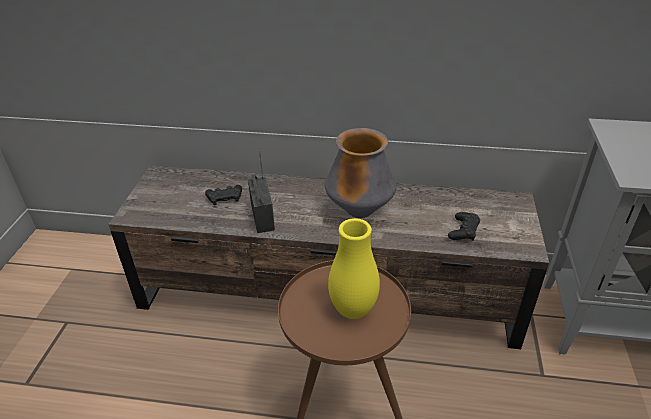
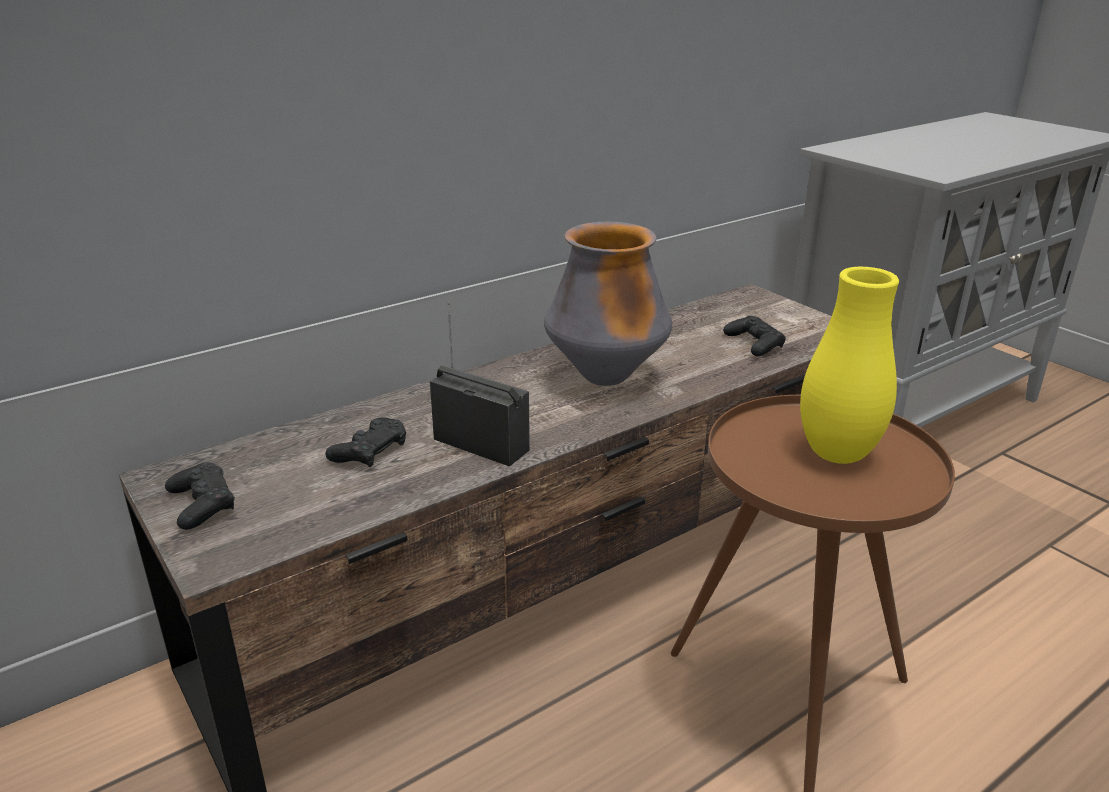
camera: 45 degrees left, 10 degrees down
none -> black game controller [165,462,235,530]

